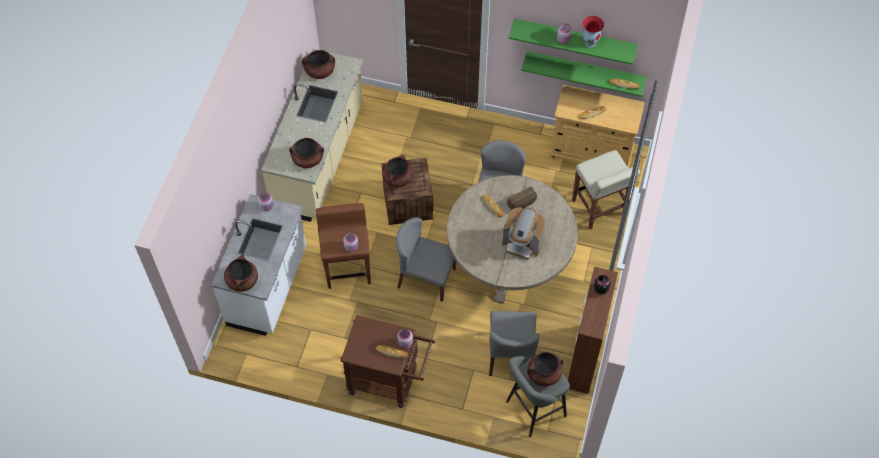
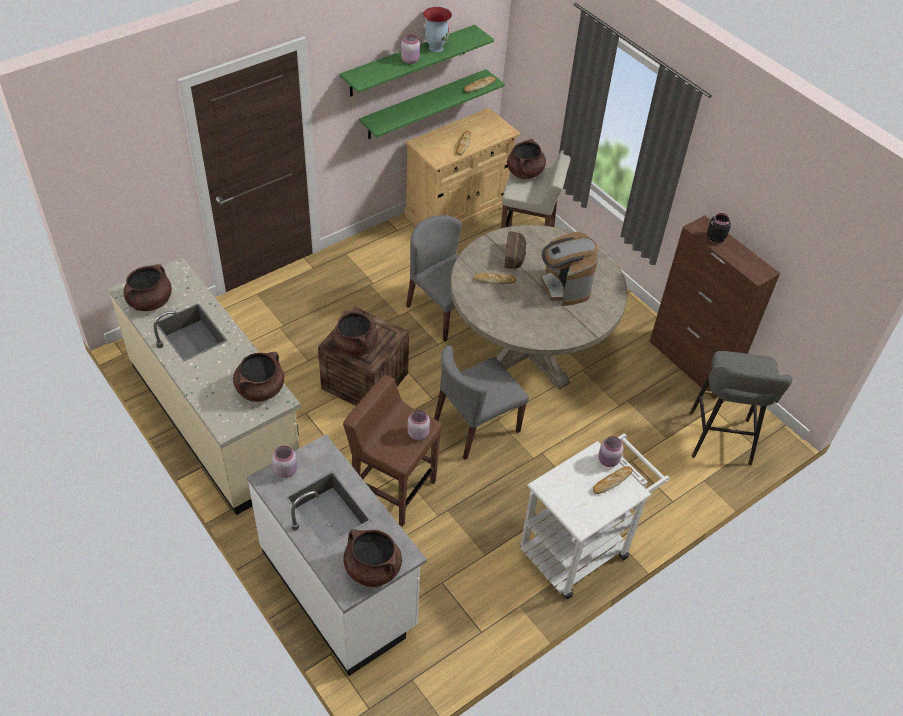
camera: 55 degrees left, 10 degrees down
brown cart [340,315,435,408] -> white cart [520,434,670,599]
grey chair [489,311,539,376] -> none
coffee machine [502,207,546,260] -> coffee machine turned 105 degrees clockwise [540,232,599,306]
brown cooking pot [527,352,563,386] -> brown cooking pot moved to [507,139,546,179]

